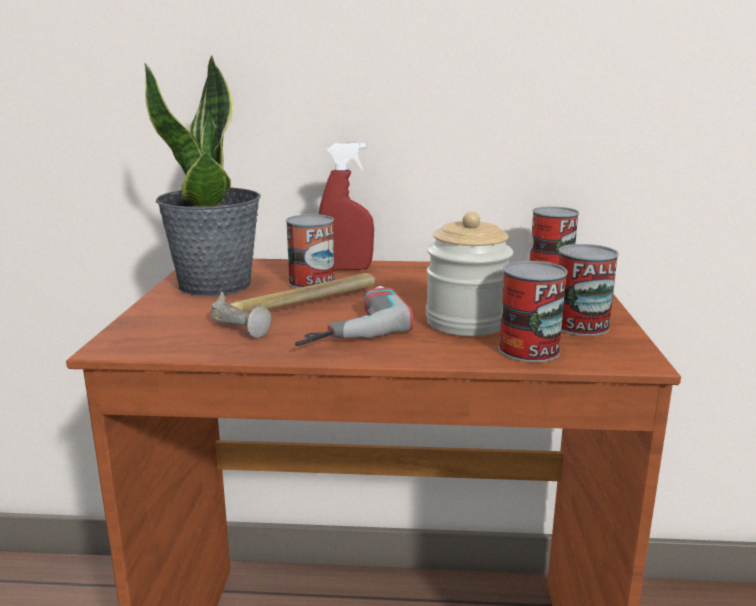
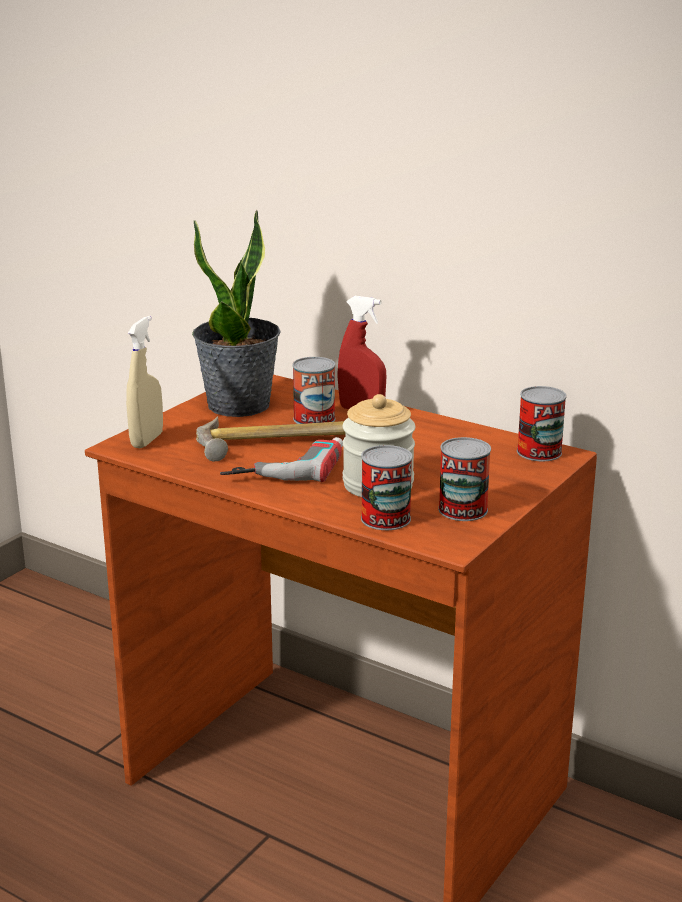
camera: 30 degrees right, 5 degrees up
none -> beige spray bottle [126,316,163,448]

